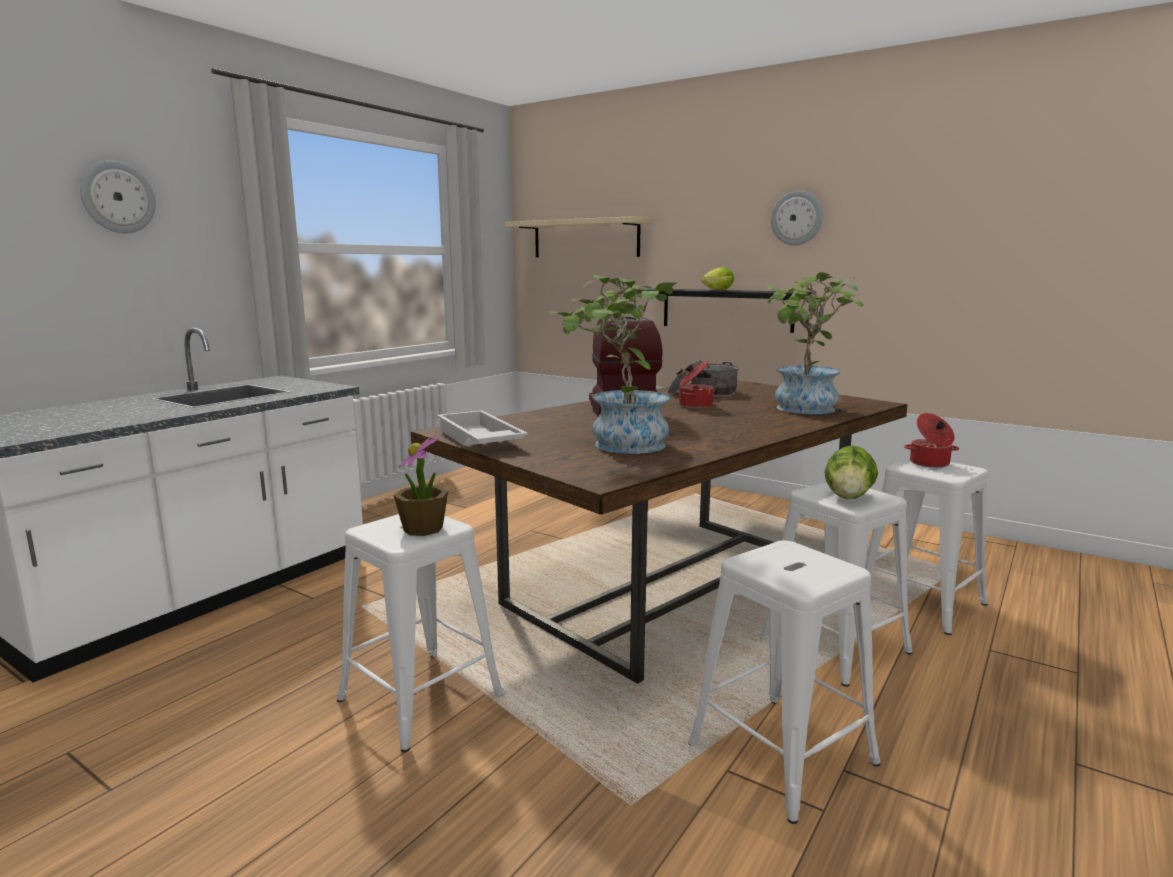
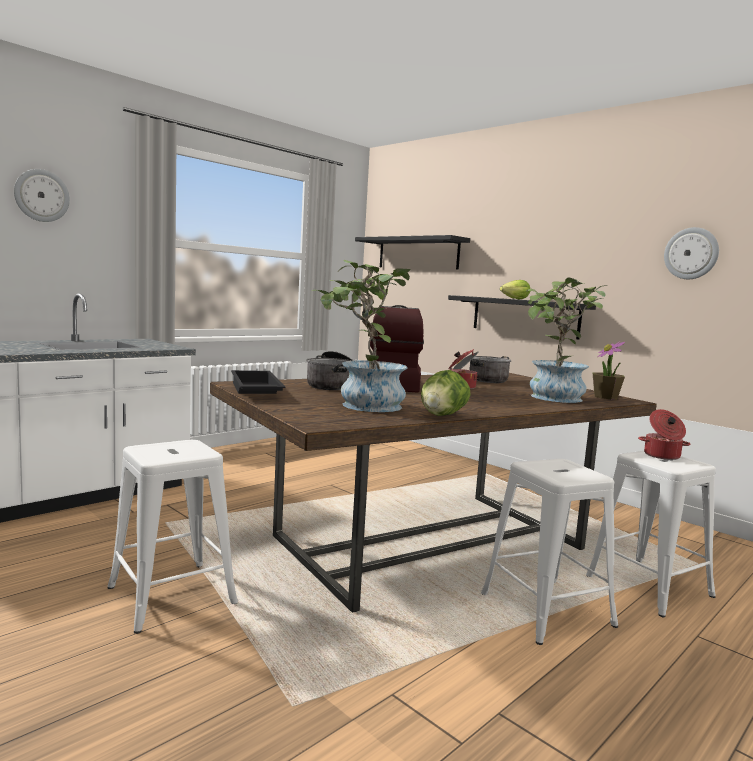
camera: 10 degrees right, 5 degrees down
potted plant [394,435,448,536] -> potted plant moved to [593,341,625,399]
white tray [437,410,528,446] -> black tray [231,370,285,394]
beige shelf [505,216,653,257] -> black shelf [355,235,470,270]
white stool [688,541,881,824] -> none
wall clock [771,191,823,245] -> wall clock moved to [664,227,719,279]
lettuce [824,445,878,499] -> lettuce moved to [421,370,471,416]
none -> cooking pot [306,351,354,390]

